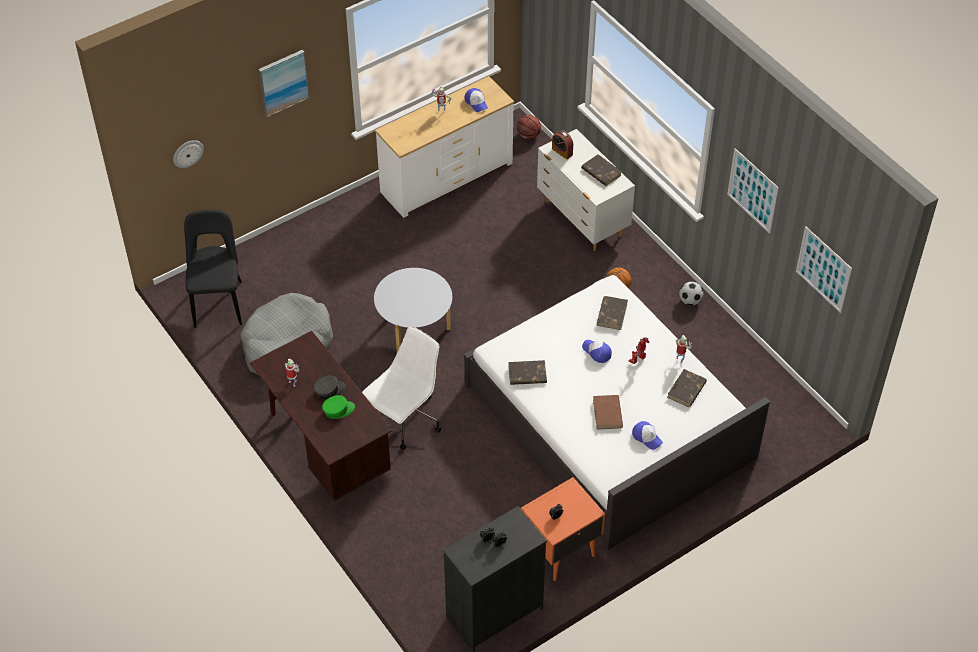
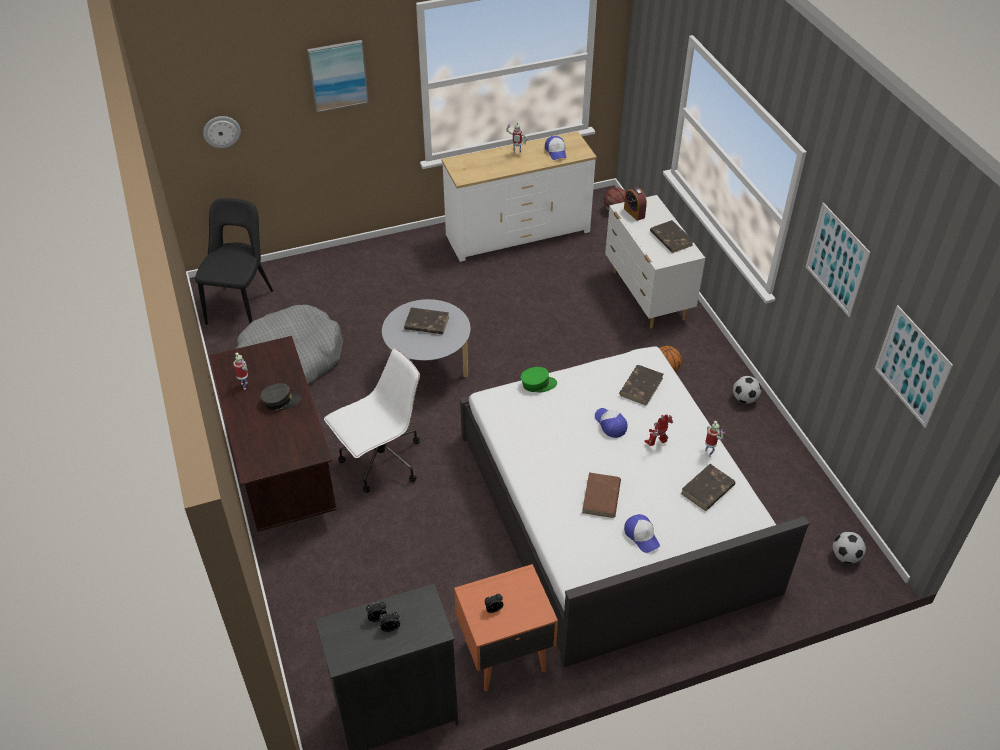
camera: 15 degrees right, 5 degrees down
green cap [322,395,355,419] -> green cap moved to [521,367,557,392]
brown book [508,360,547,385] -> brown book moved to [404,307,449,334]
none -> football [833,532,866,564]

